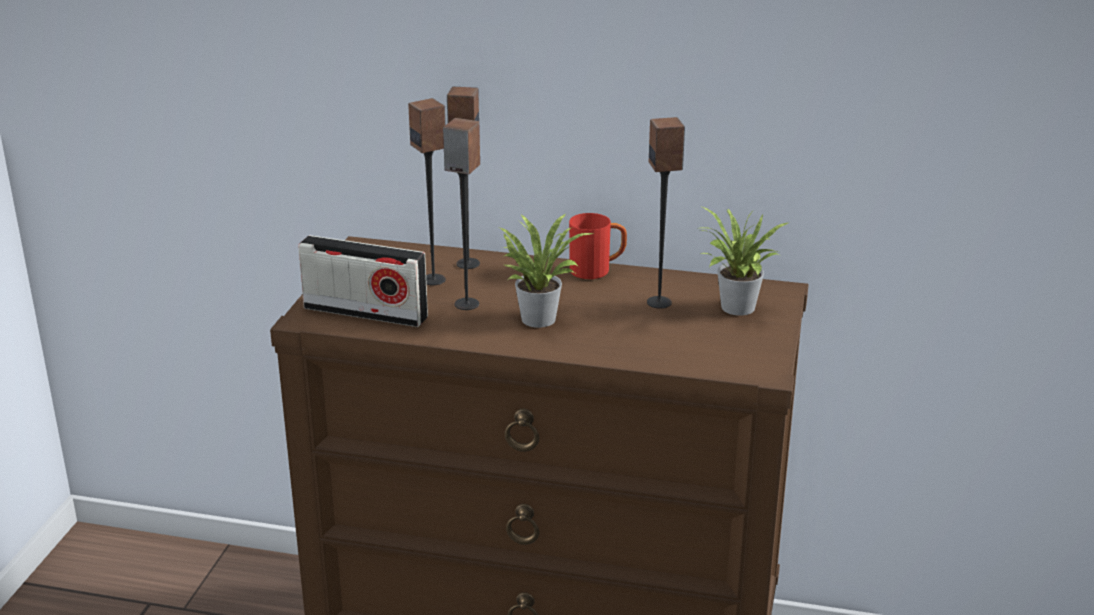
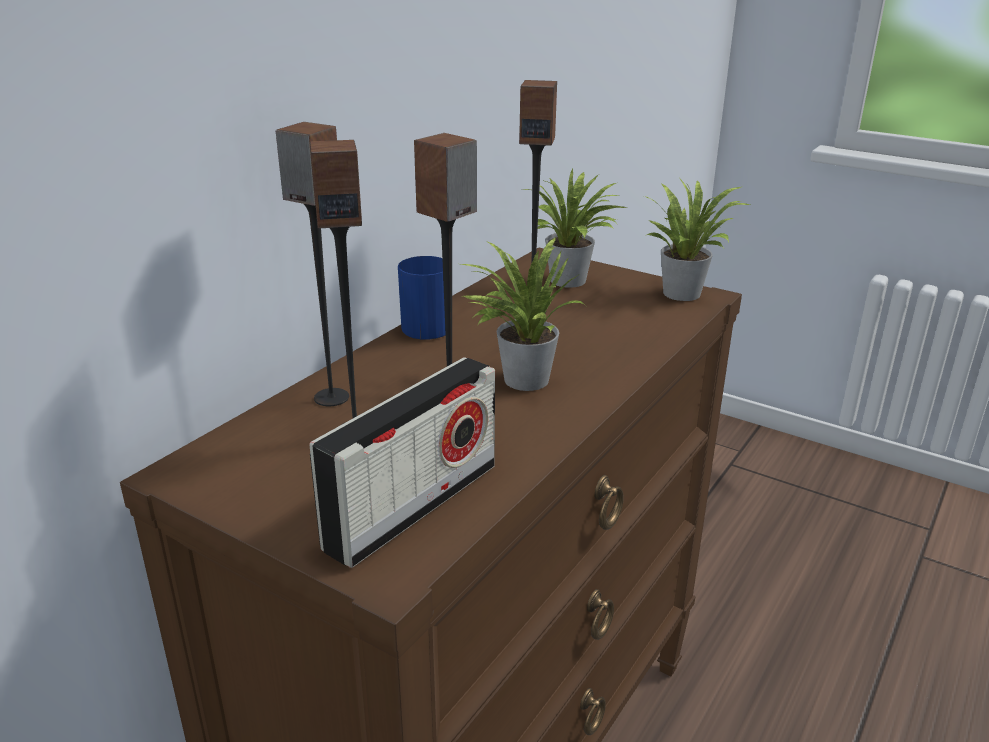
camera: 70 degrees left, 0 degrees up
red mug [569,213,627,279] -> blue mug [398,256,446,340]
none -> potted plant [644,177,750,301]

